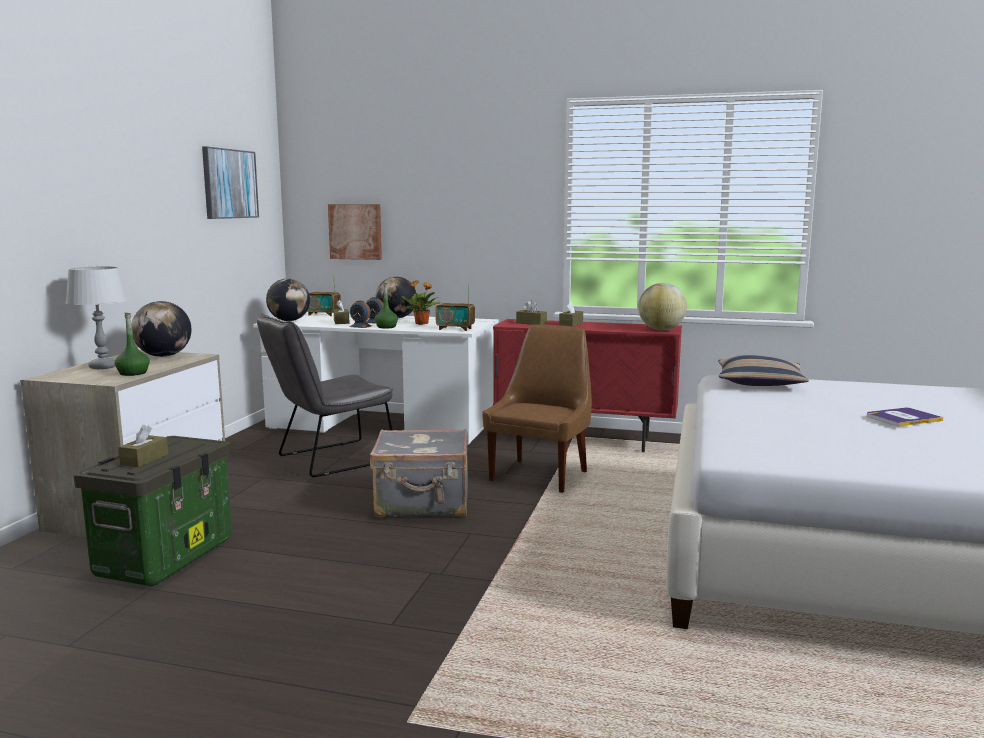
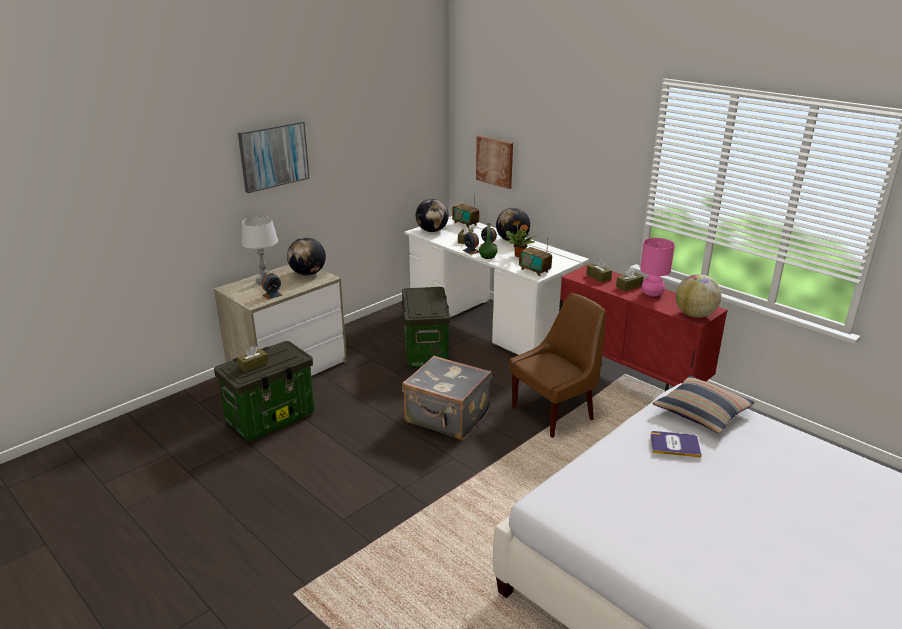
camera: 30 degrees right, 15 degrees up
green bottle [115,313,150,376] -> alarm clock [262,273,283,300]
picture [202,147,259,219] -> picture moved to [238,121,309,193]
grey chair [257,313,393,477] -> storage box [402,287,450,369]
book [867,408,943,427] -> book moved to [650,431,702,457]
none -> pink table lamp [640,238,675,296]

